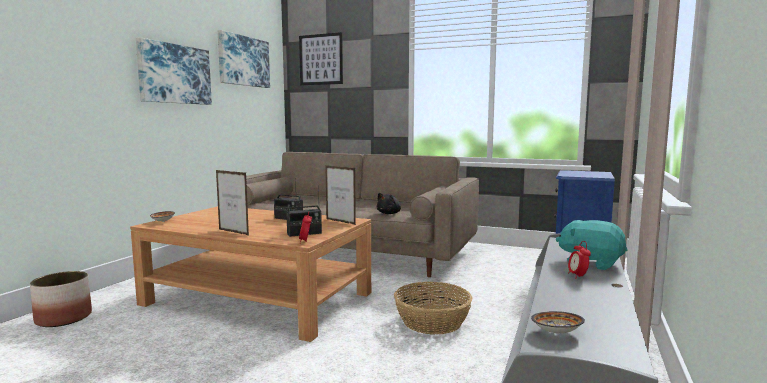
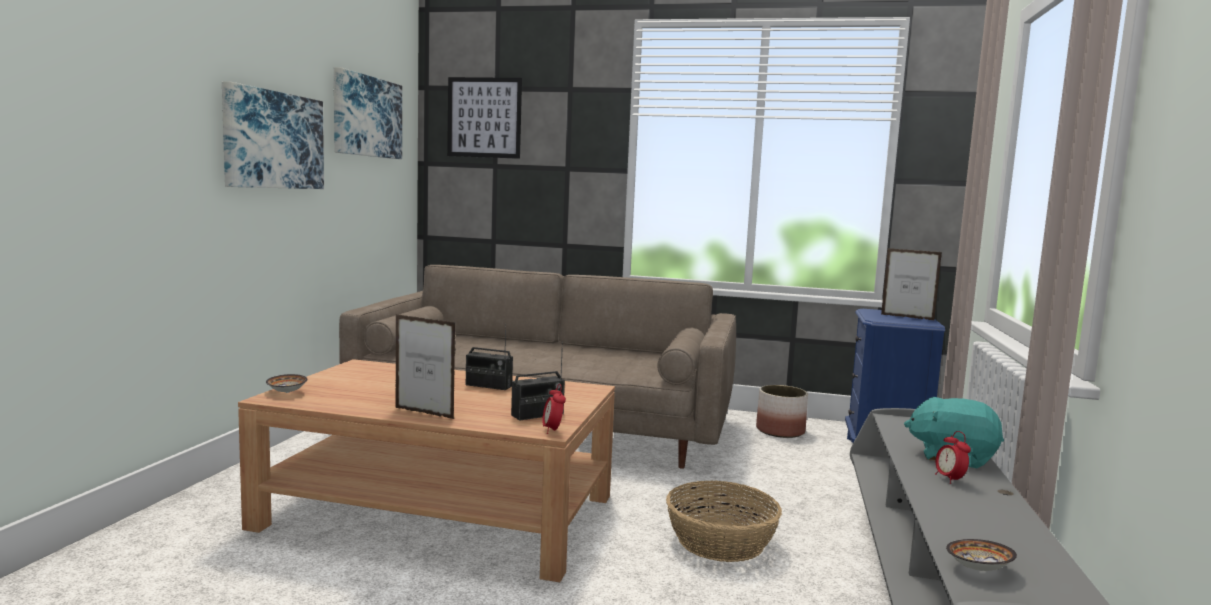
camera: 10 degrees left, 0 degrees up
planter [30,271,92,327] -> planter moved to [756,385,808,438]
picture frame [325,165,356,225] -> picture frame moved to [881,248,942,321]
black plush toy [376,193,401,214] -> none

